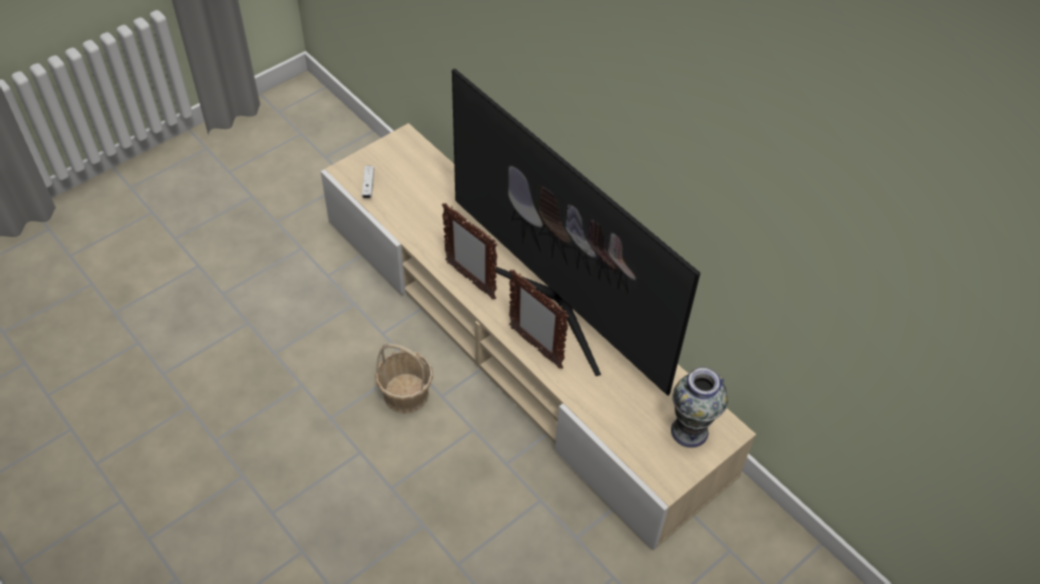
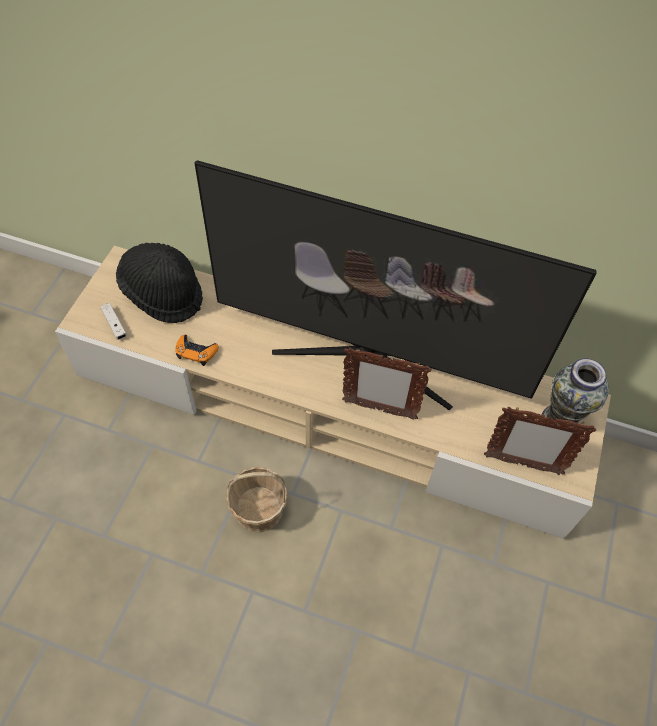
camera: 30 degrees left, 5 degrees up
picture frame [442,203,497,299] -> picture frame moved to [484,407,596,475]
none -> black hat [116,243,203,323]
none -> orange game controller [175,335,219,366]

